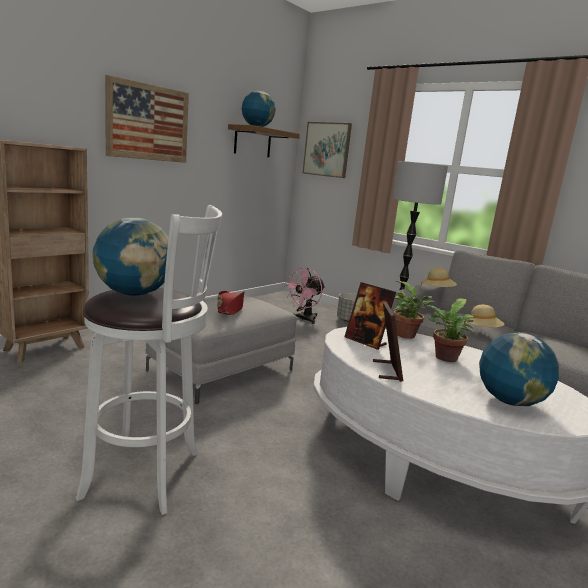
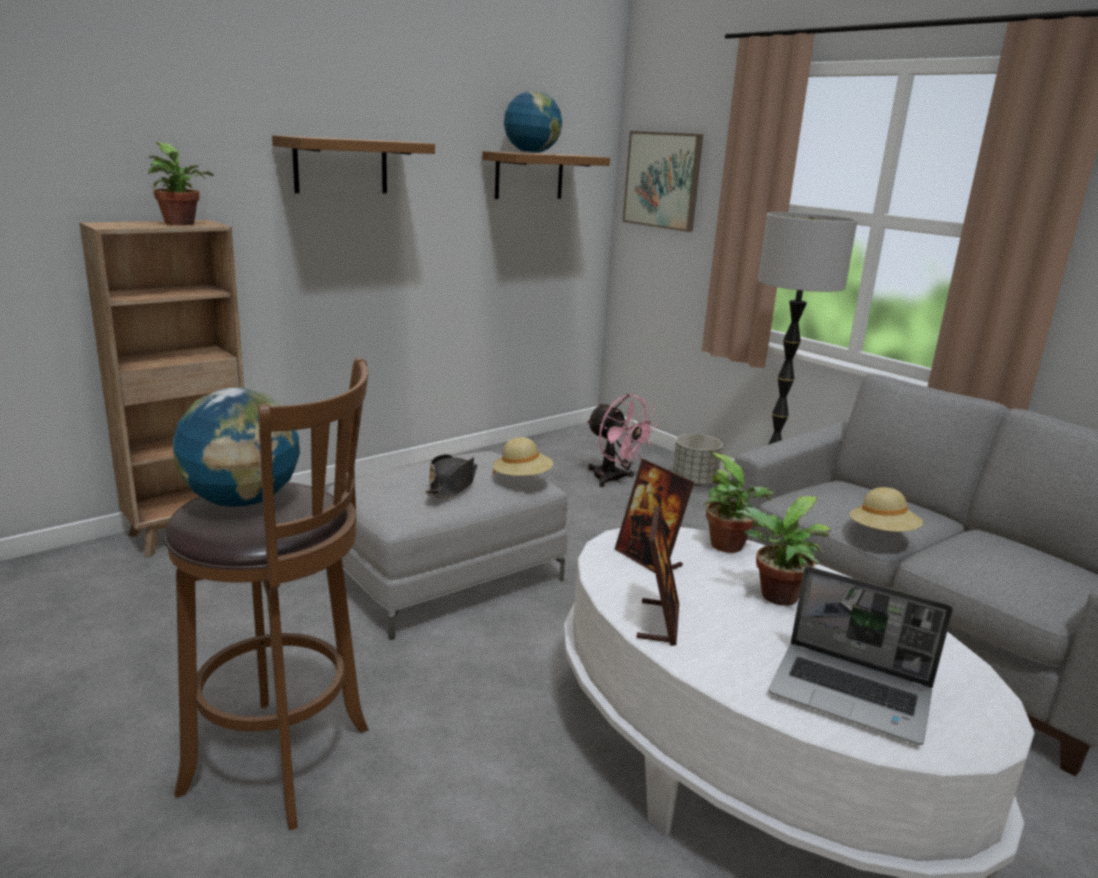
camera: 10 degrees right, 5 degrees up
white stool [76,205,222,515] -> brown stool [164,358,369,830]
picture [105,75,189,163] -> shelf [272,135,435,193]
red hat [217,291,245,315] -> black hat [425,454,477,498]
pink fan [284,267,325,324] -> pink fan turned 90 degrees counterclockwise [587,394,658,487]
beige hat [420,268,457,288] -> beige hat moved to [493,437,553,476]
globe [479,332,560,406] -> laptop [769,566,953,745]
none -> potted plant [148,142,214,225]

